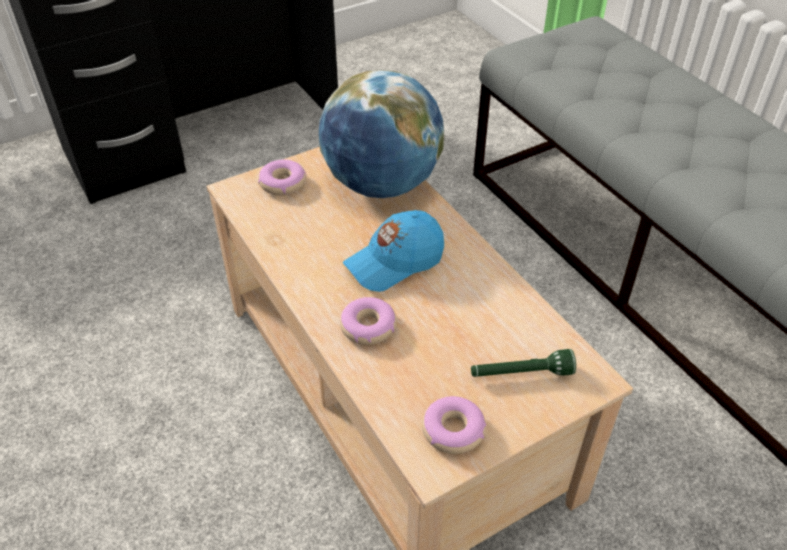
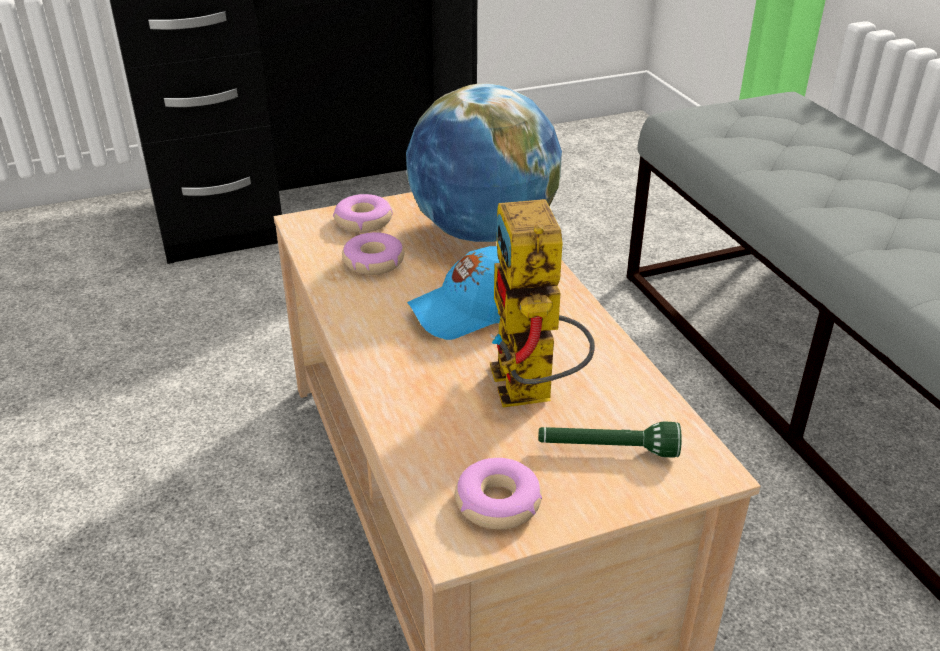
camera: 10 degrees right, 10 degrees down
donut [340,297,397,345] -> donut moved to [342,232,404,275]
none -> toy robot [490,199,595,407]

